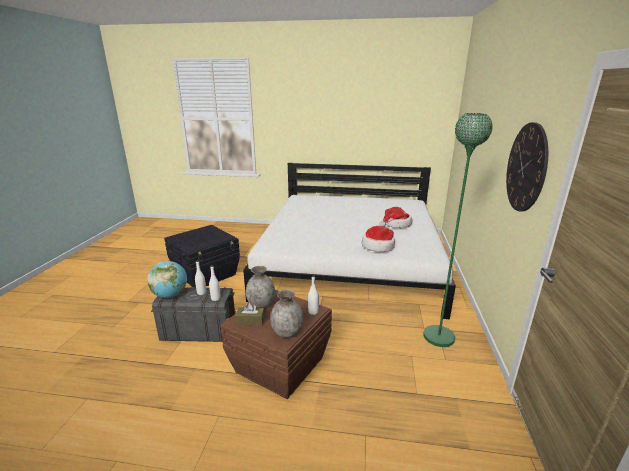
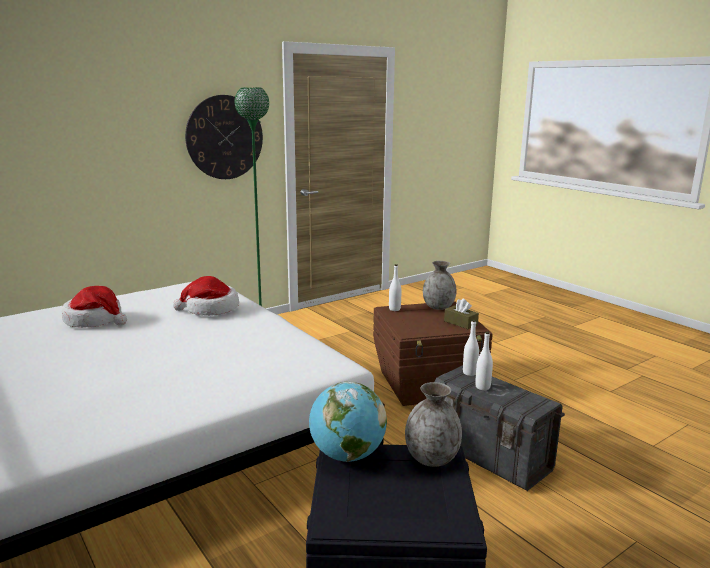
camera: 135 degrees left, 5 degrees down
globe [147,261,187,298] -> globe moved to [309,382,387,462]
grey vase [246,266,275,308] -> grey vase moved to [405,382,462,467]

